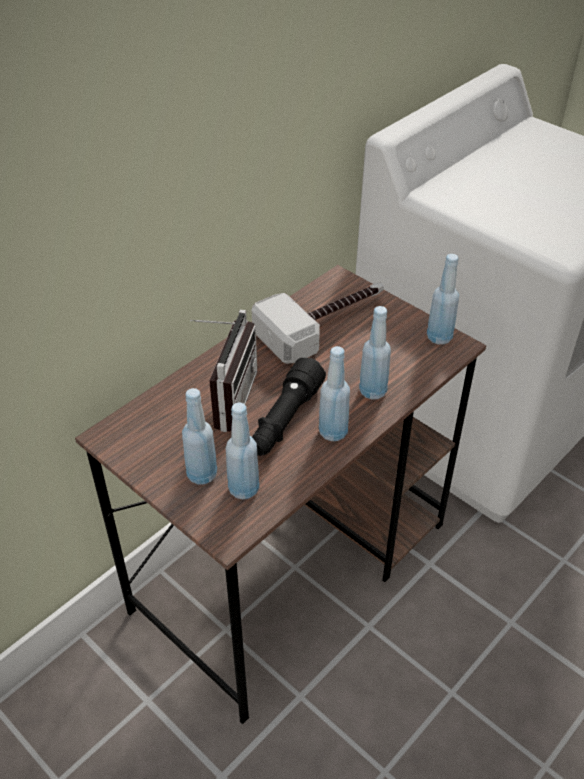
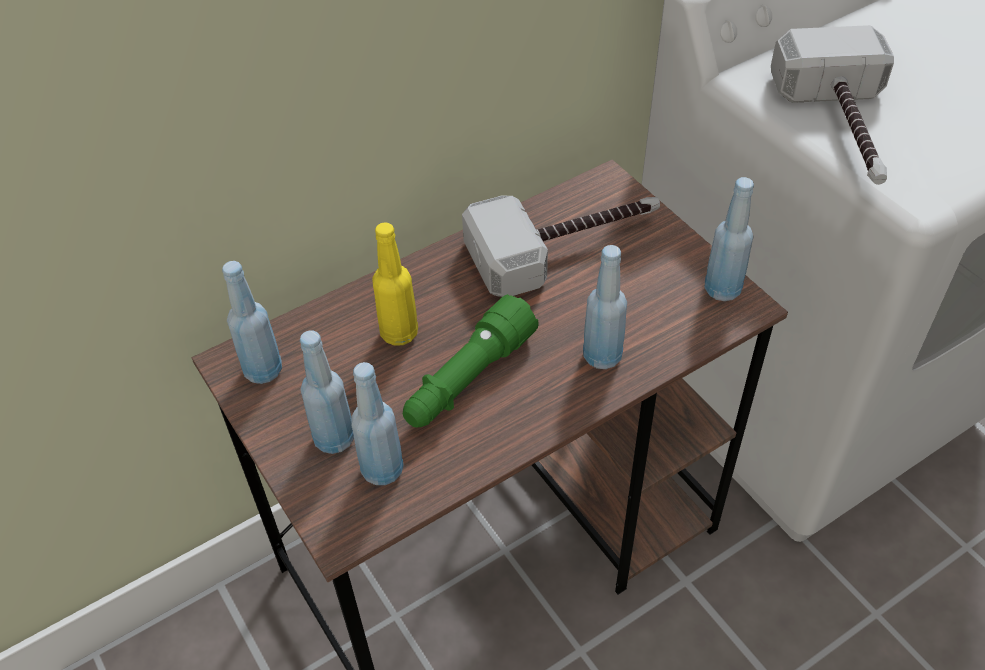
camera: 15 degrees right, 5 degrees up
radio [190,310,257,432] -> yellow bottle [372,222,418,346]
black flashlight [252,358,326,456] -> green flashlight [403,294,539,428]
blue bottle [319,346,350,441] -> blue bottle moved to [222,261,282,384]
none -> hammer [771,25,894,185]

